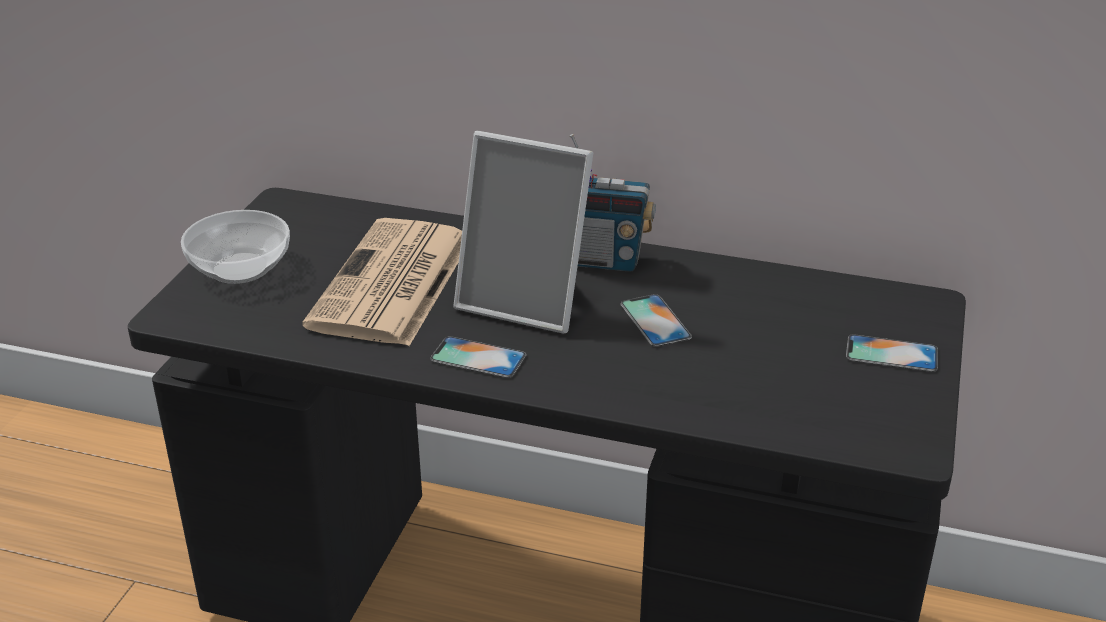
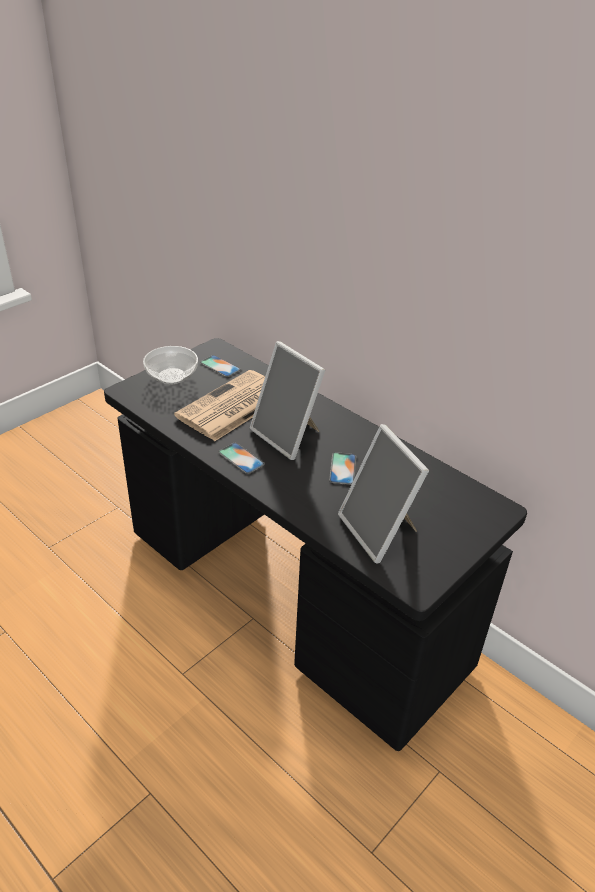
camera: 25 degrees right, 5 degrees up
radio [570,134,656,272] -> none
phone [846,334,938,372] -> phone moved to [200,355,241,377]
none -> picture frame [338,424,429,564]

